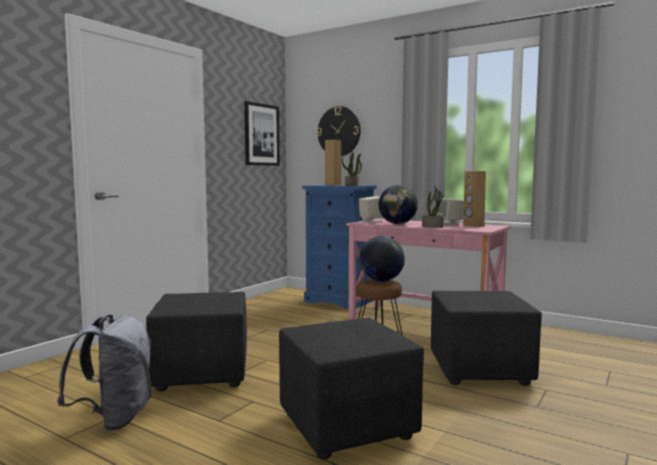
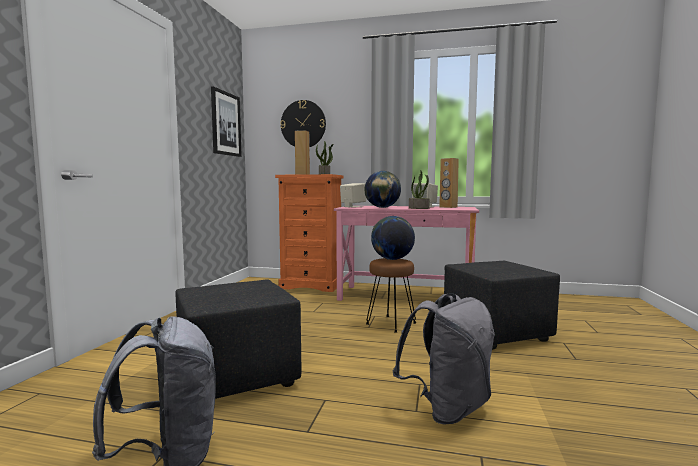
camera: 20 degrees left, 0 degrees up
black ottoman [279,318,424,459] -> grey backpack [393,293,495,425]
blue dresser [302,185,377,309] -> orange dresser [275,174,344,292]

